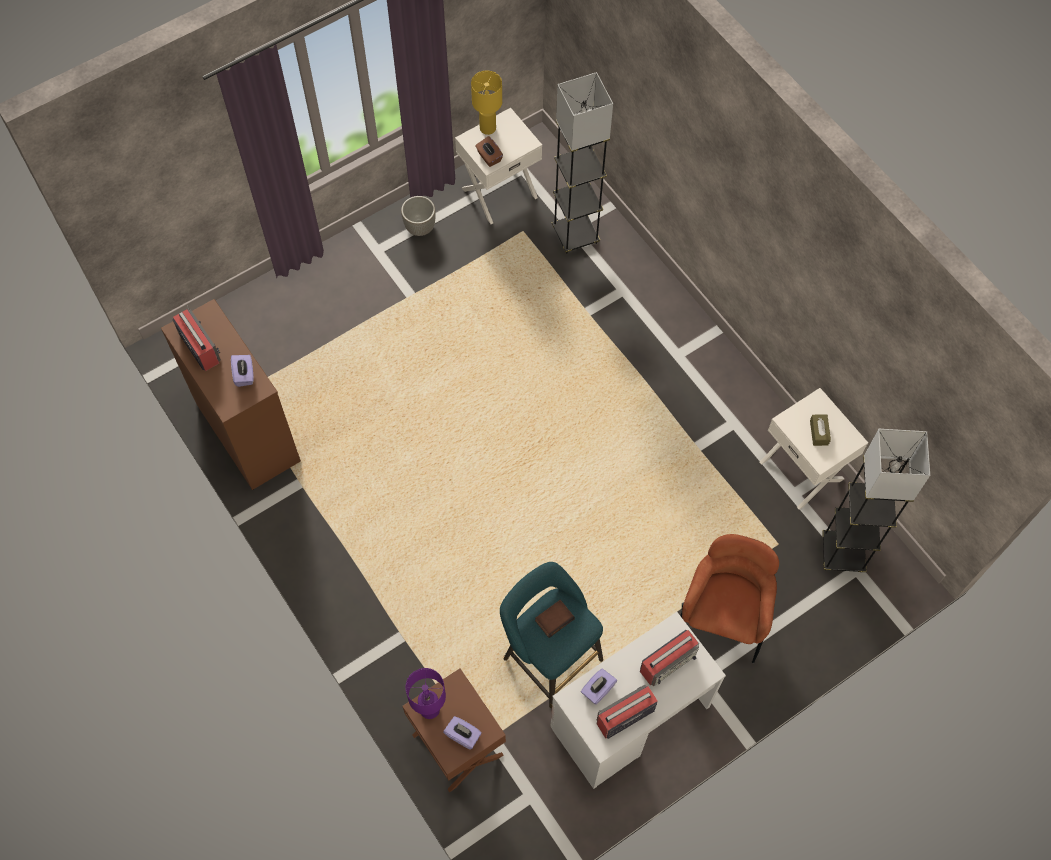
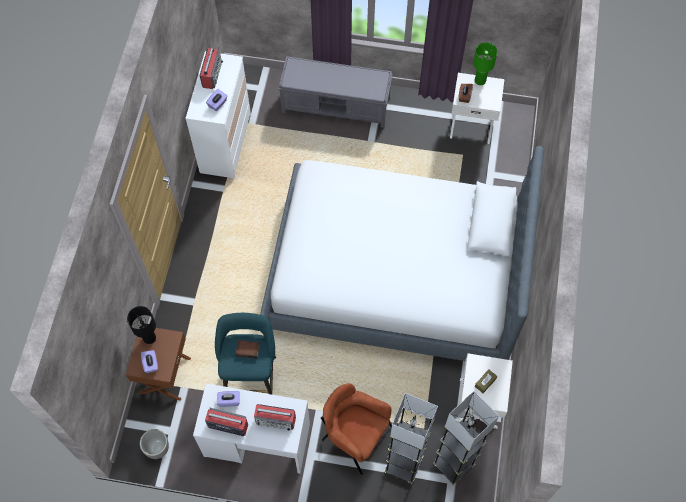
camera: 45 degrees right, 0 degrees up
brown dresser [161,299,301,490] -> white dresser [185,51,251,178]
planter [401,196,436,236] -> planter moved to [140,429,169,459]
purple table lamp [405,668,446,719] -> black table lamp [127,306,156,344]
yellow table lamp [471,70,502,135] -> green table lamp [473,42,498,85]
grey floor lamp [552,72,613,254] -> grey floor lamp moved to [384,393,438,484]
brown armchair [680,534,779,663] -> brown armchair turned 120 degrees counterclockwise [321,383,392,475]
none -> bed [260,146,544,361]
none -> grey bench [278,56,393,128]

